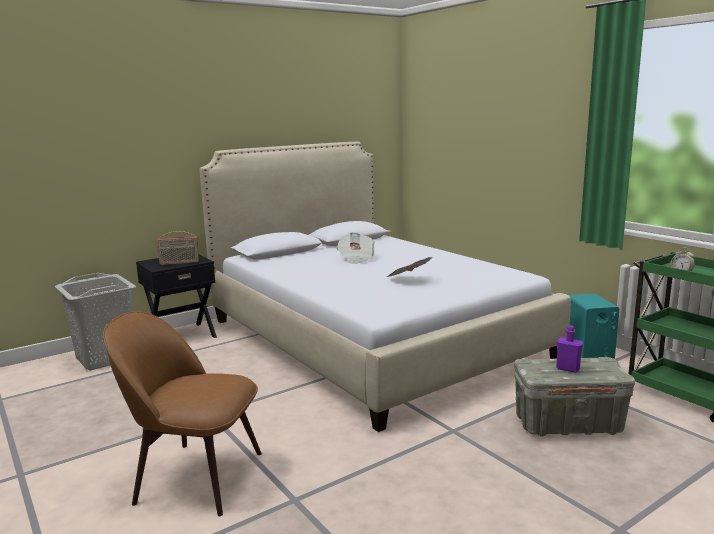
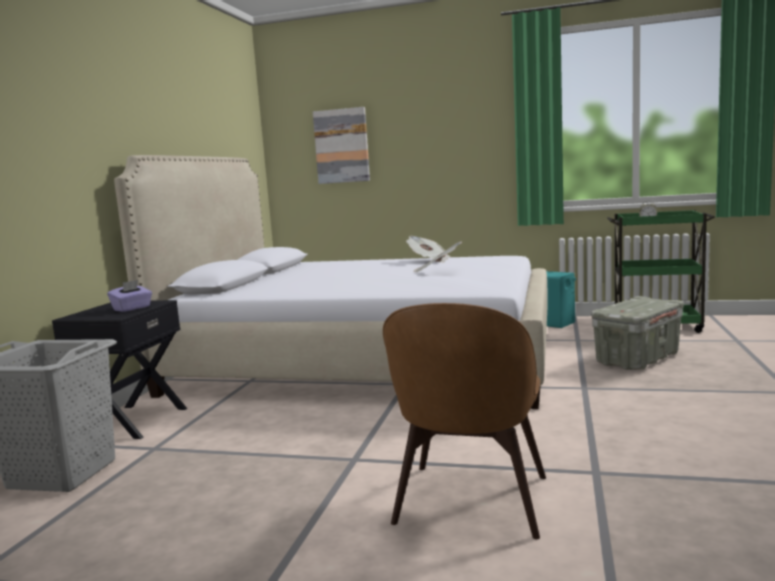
camera: 40 degrees left, 5 degrees down
brown chair [103,311,262,516] -> brown chair turned 45 degrees counterclockwise [383,303,546,539]
radio [157,231,199,265] -> purple tissue box [107,280,152,312]
newspaper [337,232,375,264] -> newspaper moved to [406,236,451,263]
purple bottle [556,325,583,373] -> none
none -> picture [313,107,370,184]

